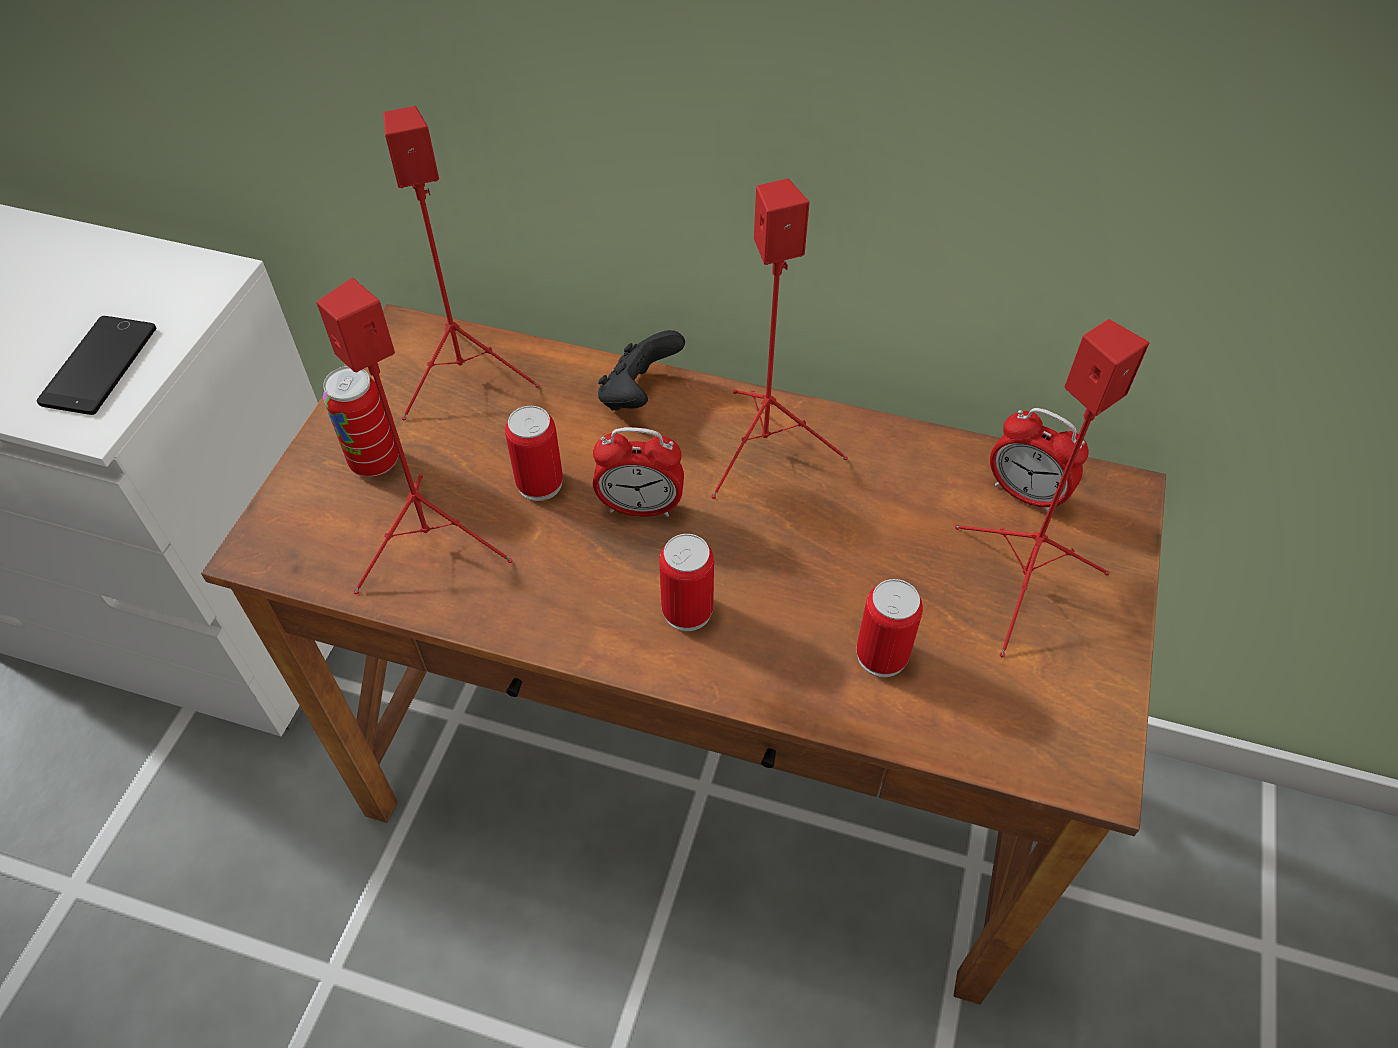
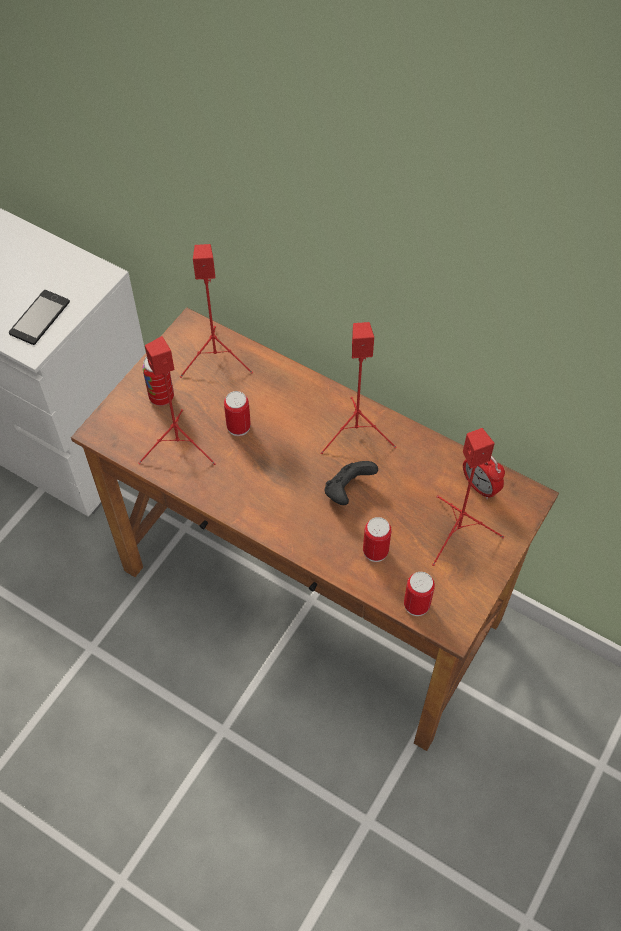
camera: 15 degrees right, 5 degrees up
alarm clock [593,427,684,517] -> none
black game controller [598,330,685,411] -> black game controller moved to [325,461,378,505]
can [659,534,714,631] -> can moved to [404,572,435,616]

